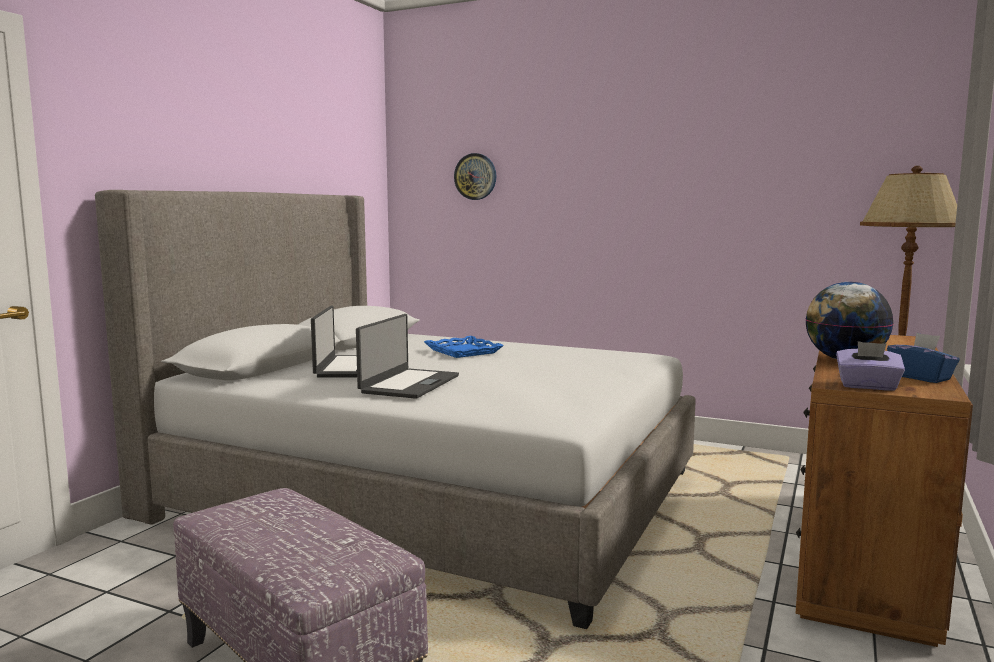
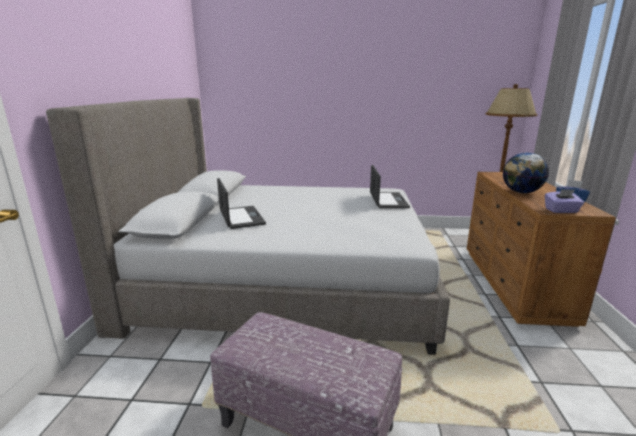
camera: 20 degrees left, 10 degrees up
laptop [356,314,459,399] -> laptop moved to [370,165,410,208]
blue tray [424,336,504,358] -> none
wall clock [454,153,497,200] -> none

